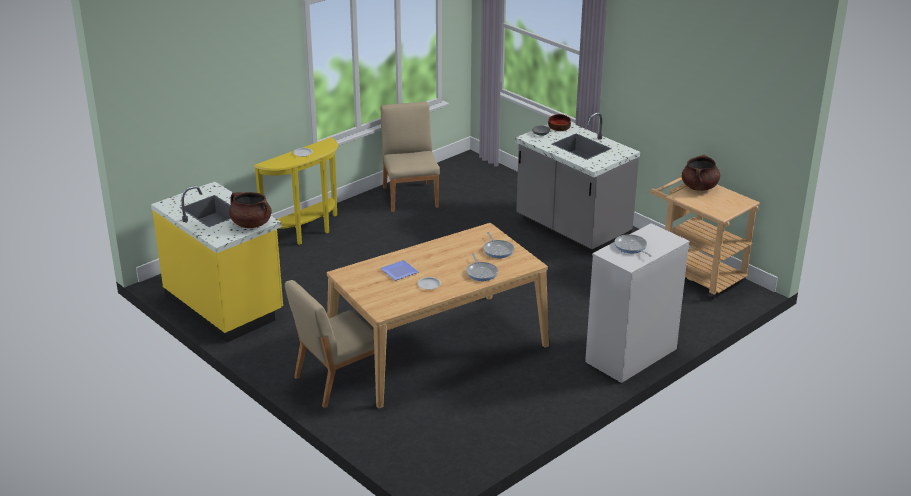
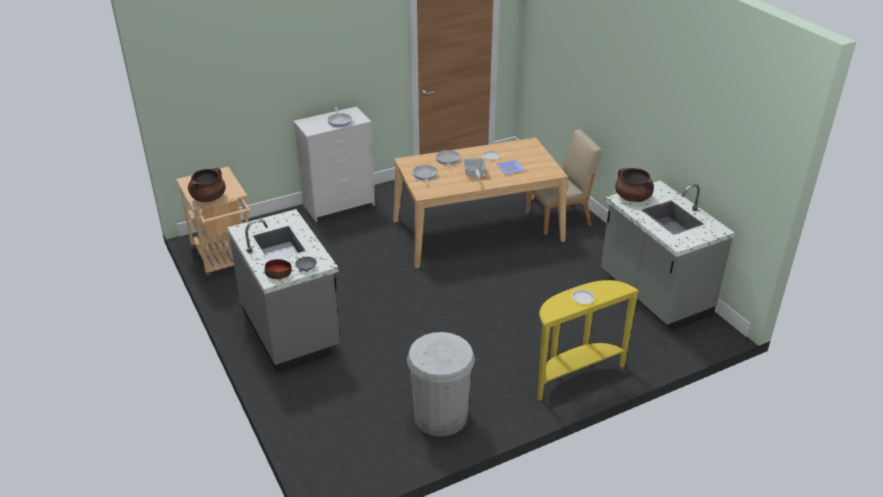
camera: 165 degrees left, 5 degrees up
yellow counter [151,181,283,342] -> grey counter [601,180,734,331]
beige chair [381,102,440,212] -> white trash can [407,332,475,437]
none -> frying pan [463,158,487,179]

